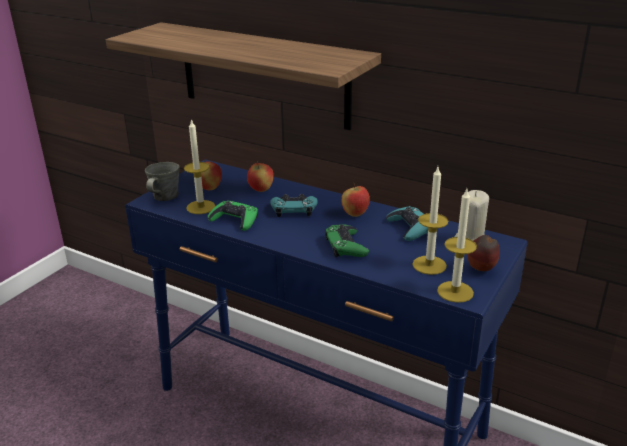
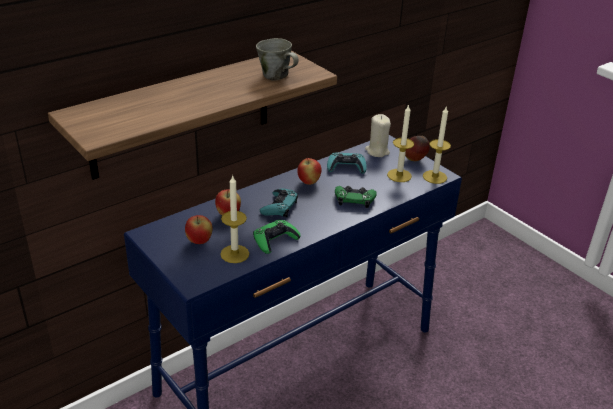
camera: 70 degrees left, 5 degrees up
grey mug [145,162,180,201] -> grey mug moved to [256,38,299,81]

